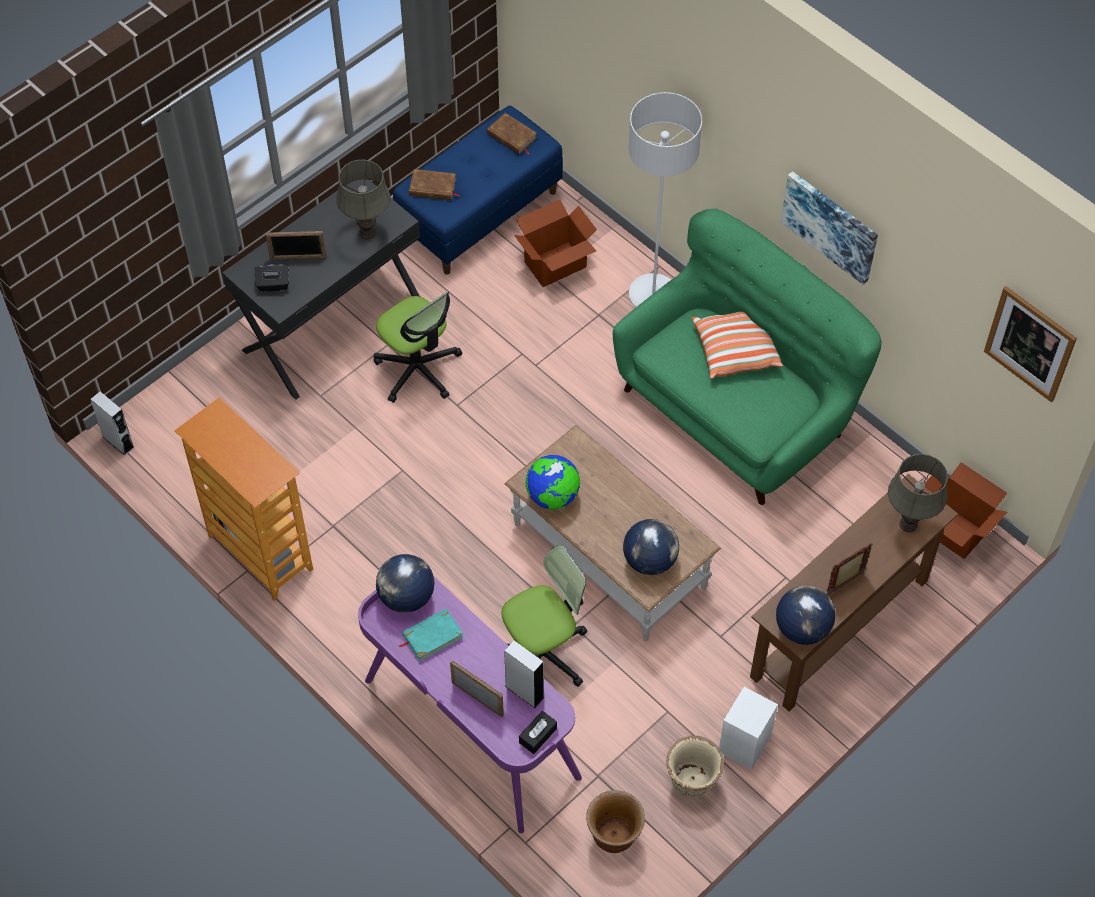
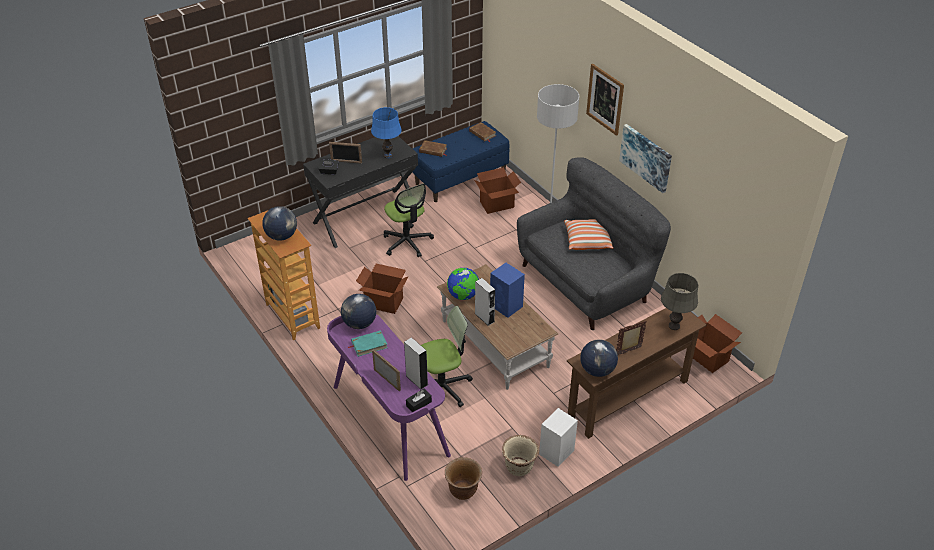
camera: 10 degrees right, 15 degrees down
grey speaker [90,391,134,456] -> grey speaker moved to [475,278,495,326]
grey table lamp [337,160,390,239] -> blue table lamp [371,107,402,158]
green sofa [613,209,882,505] -> grey sofa [517,157,671,330]
globe [623,519,679,575] -> globe moved to [262,206,297,241]
picture [984,286,1077,402] -> picture moved to [586,64,624,136]
none -> cardboard box [356,264,409,314]
none -> blue speaker [490,263,525,318]

